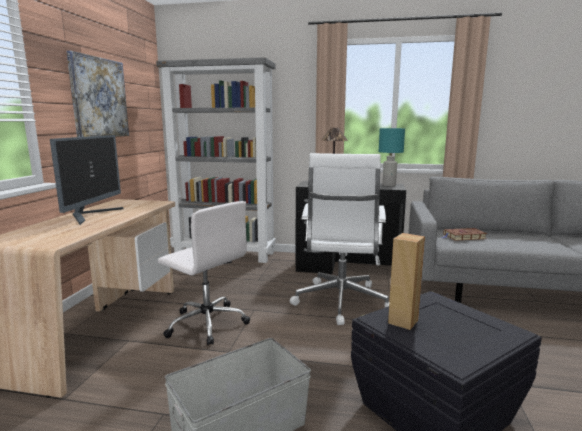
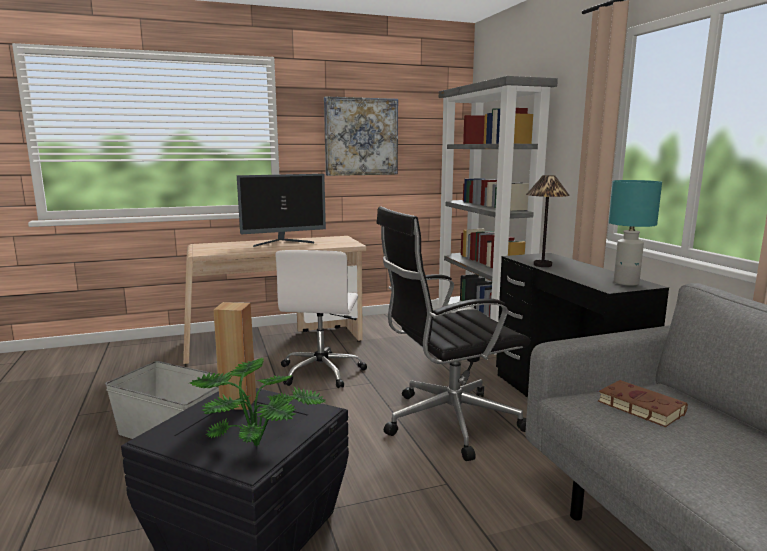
camera: 60 degrees right, 0 degrees up
white office chair [290,153,389,325] -> black office chair [376,207,531,461]
none -> potted plant [189,358,325,447]

